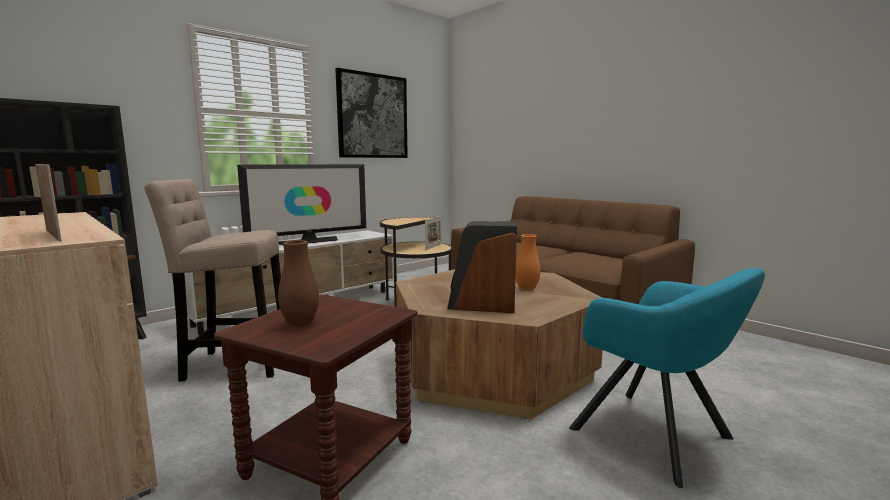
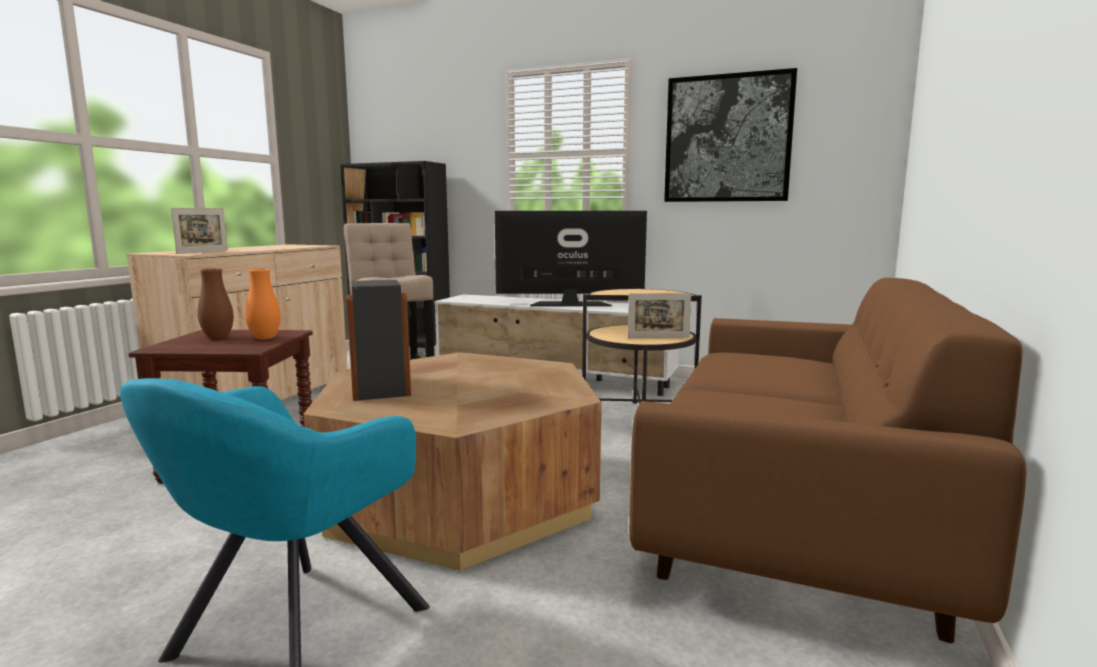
camera: 65 degrees right, 0 degrees up
television [237,164,366,245] -> television turned 150 degrees clockwise [495,211,647,306]
orange vase [515,234,541,291] -> orange vase moved to [245,269,281,340]

